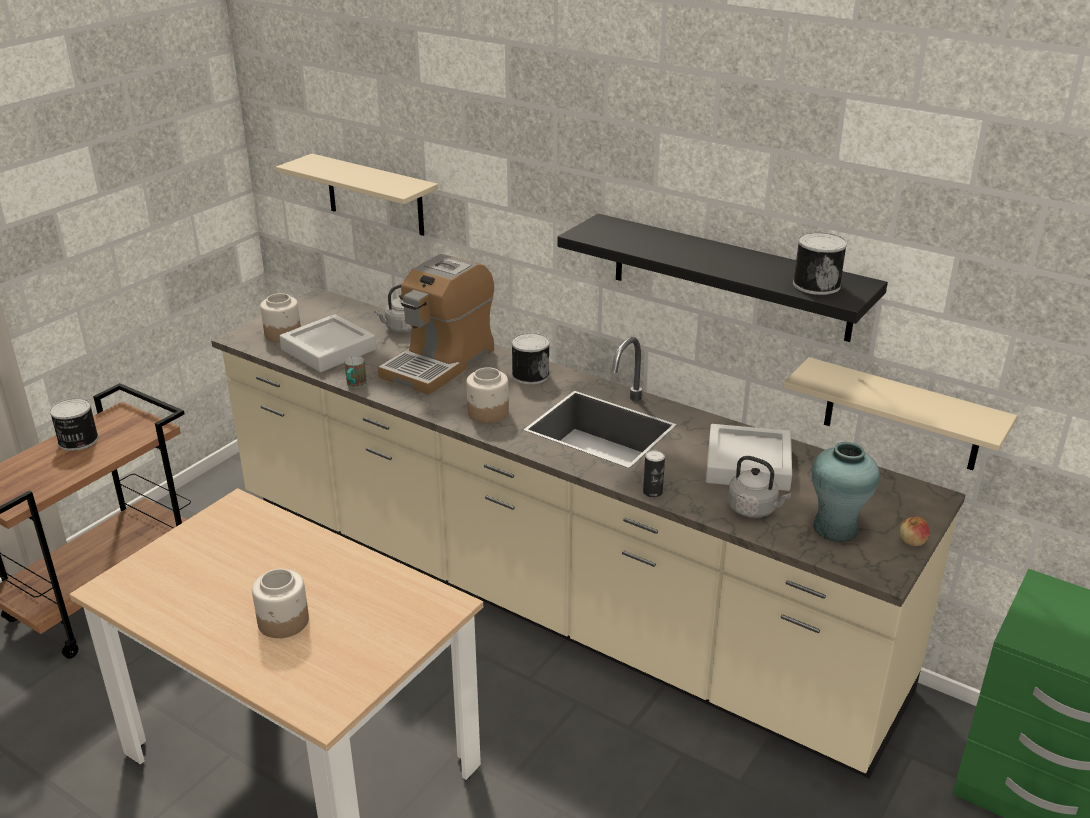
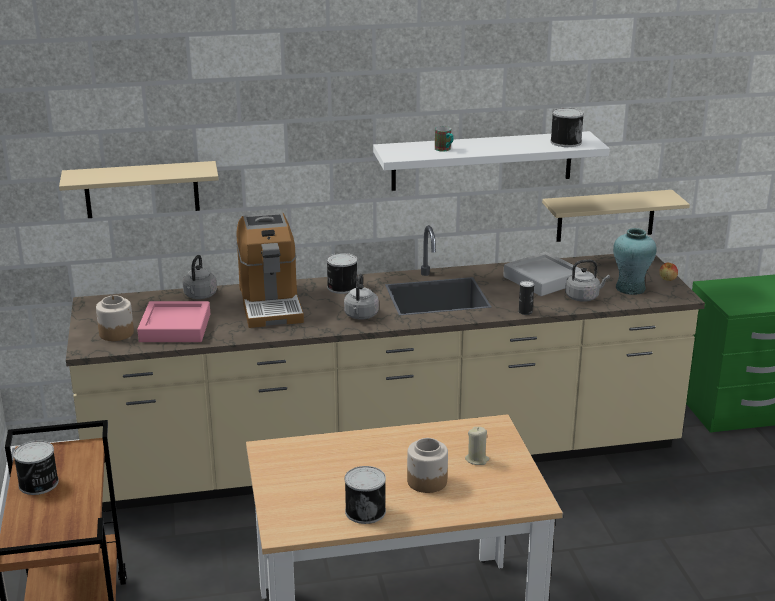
camera: 45 degrees left, 5 degrees down
grey tray [279,314,376,372] -> pink tray [137,301,210,342]
mug [345,356,367,388] -> mug moved to [435,126,454,152]
jar [466,367,509,423] -> grey kettle [344,273,379,320]
black shelf [557,214,888,342] -> white shelf [373,131,610,191]
none -> can [345,466,386,524]
none -> beige candle [465,427,490,465]

